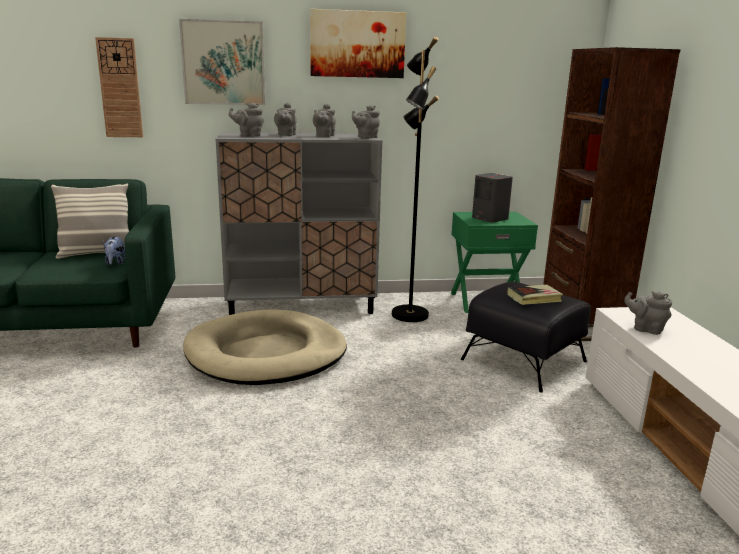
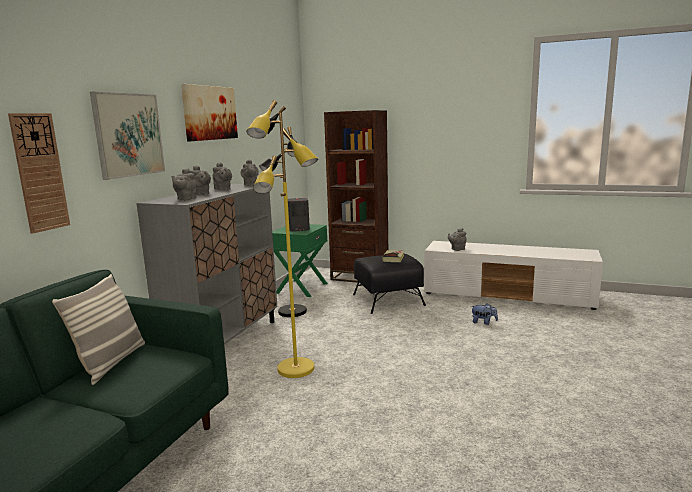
camera: 60 degrees left, 5 degrees down
plush toy [104,236,126,265] -> plush toy moved to [471,303,498,325]
beige dog bed [183,309,347,385] -> yellow floor lamp [246,100,318,378]

